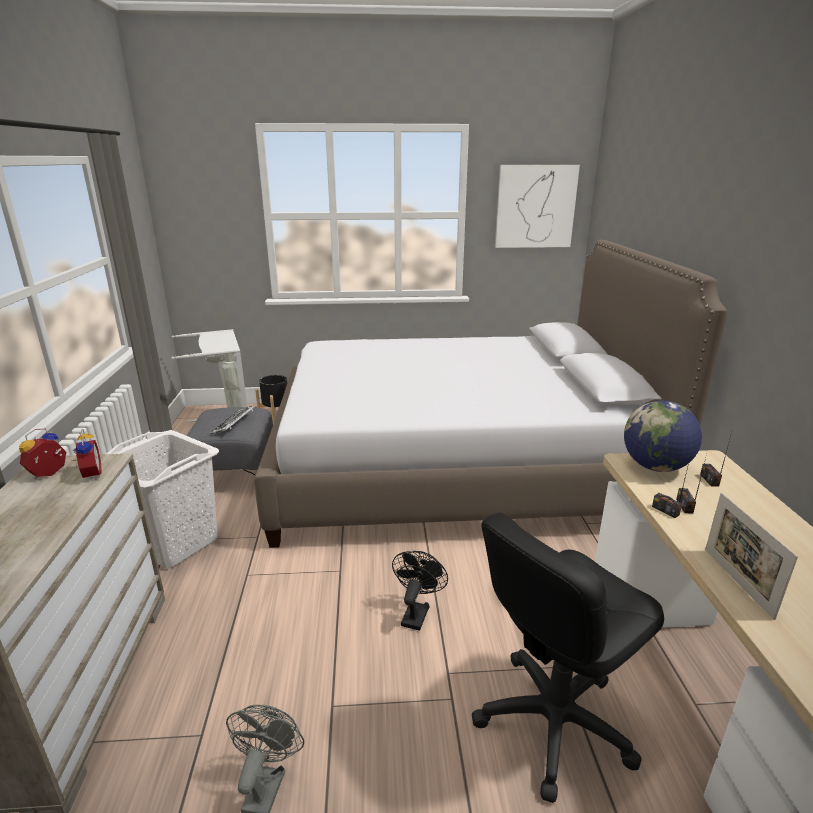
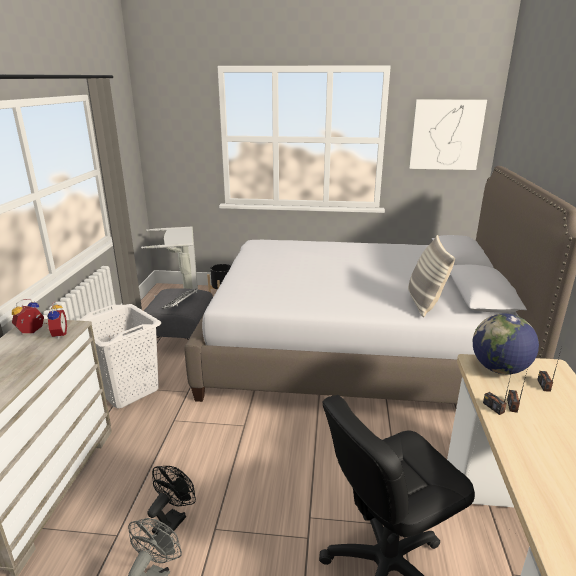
camera: 10 degrees right, 0 degrees up
black fan [392,551,448,631] -> black fan moved to [147,466,196,535]
picture frame [705,493,798,620] -> none
none -> pillow [408,235,455,317]

